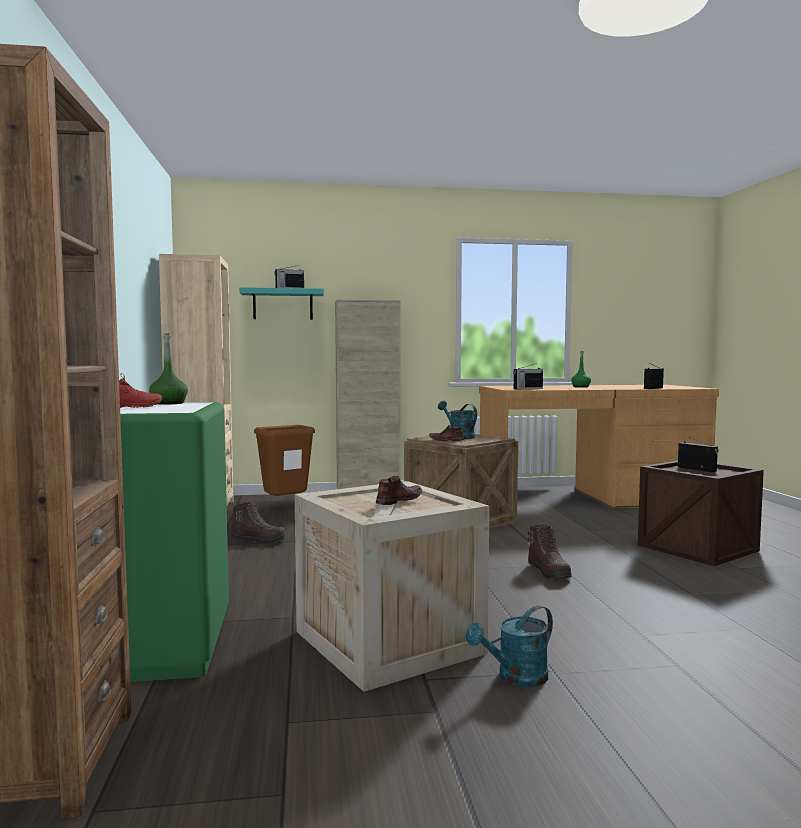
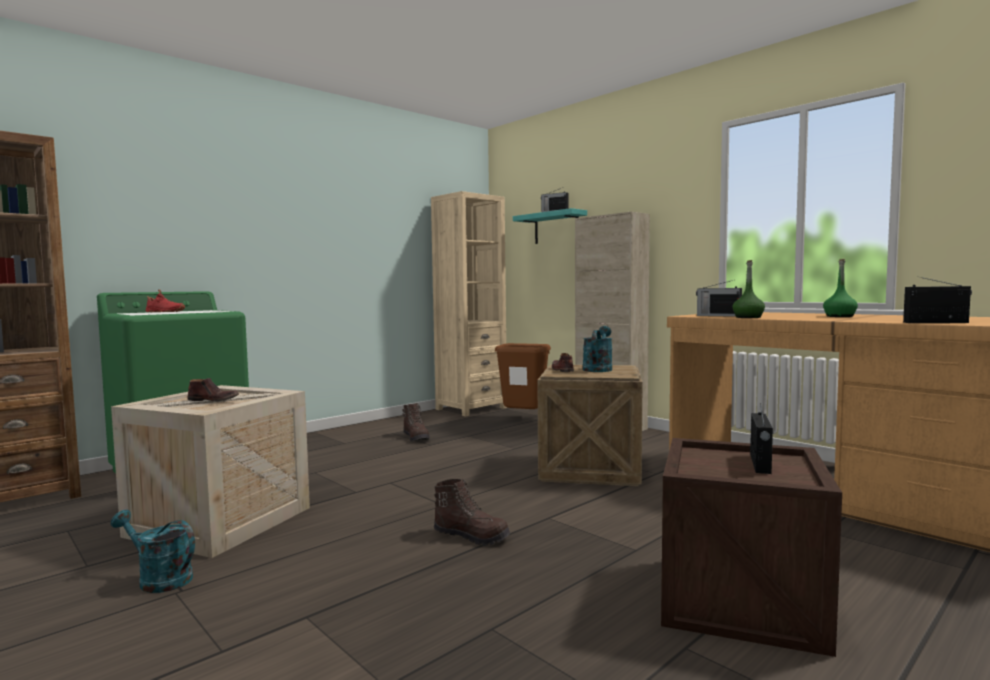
camera: 55 degrees right, 0 degrees up
green bottle [149,333,188,405] -> green bottle moved to [732,260,765,318]
brown boot [528,525,572,580] -> brown boot turned 105 degrees counterclockwise [434,478,510,546]

